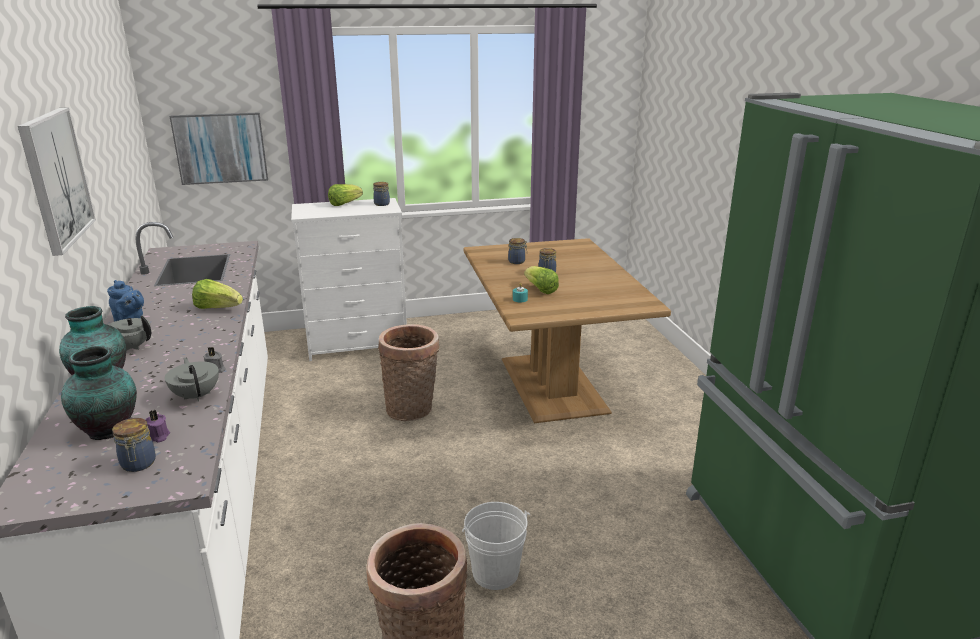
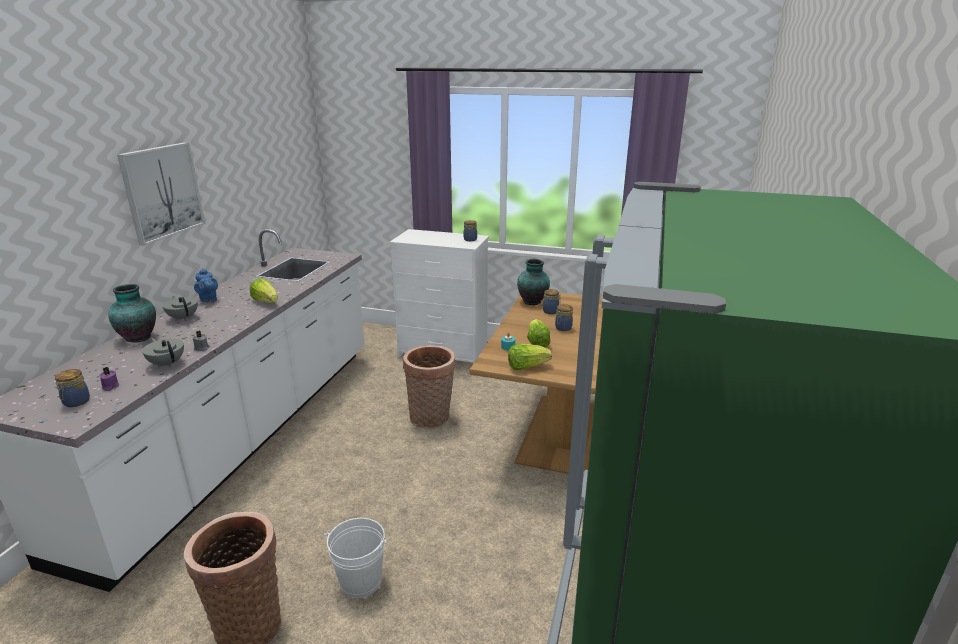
camera: 30 degrees right, 0 degrees up
vase [61,346,137,440] -> vase moved to [517,259,550,305]
grey teapot [165,357,219,402] -> grey teapot turned 45 degrees counterclockwise [142,338,184,368]
picture [169,112,268,185] -> none
lettuce [328,184,363,206] -> lettuce moved to [508,343,552,370]

